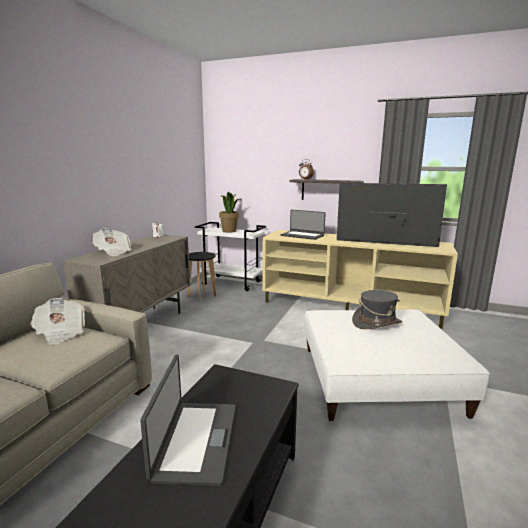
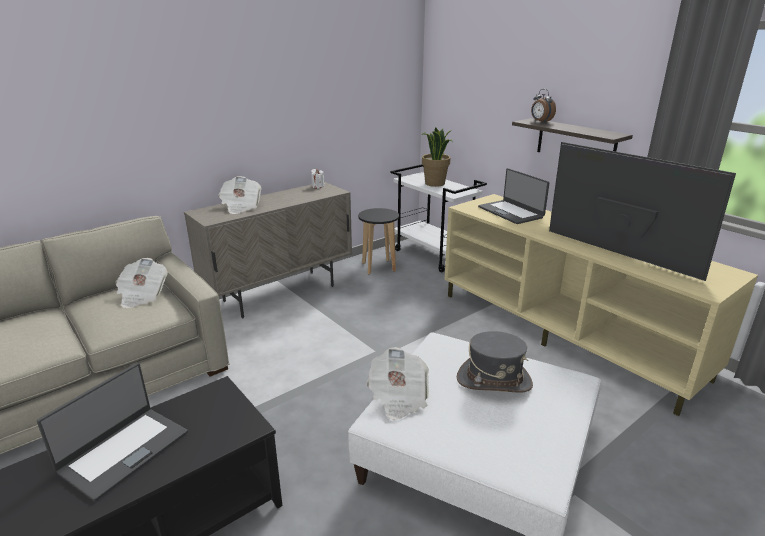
camera: 30 degrees right, 10 degrees up
none -> newspaper [367,347,429,420]

